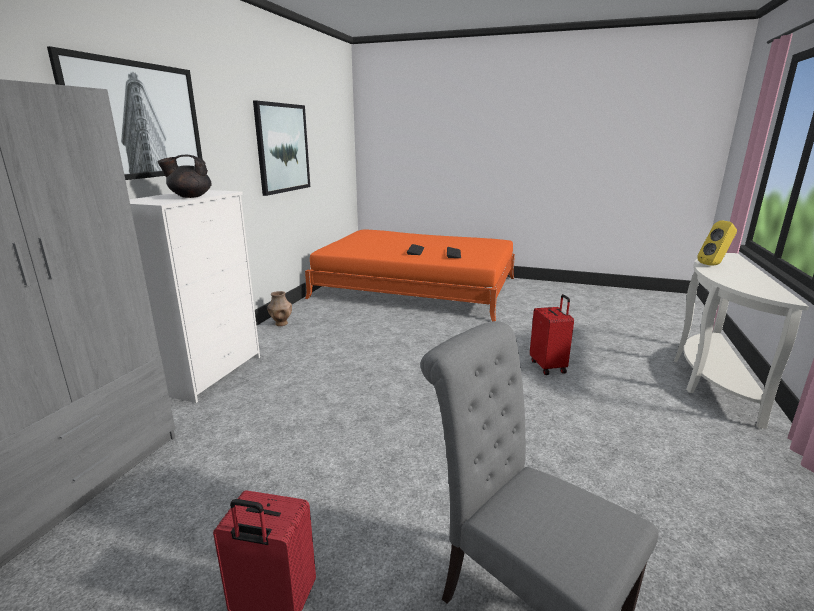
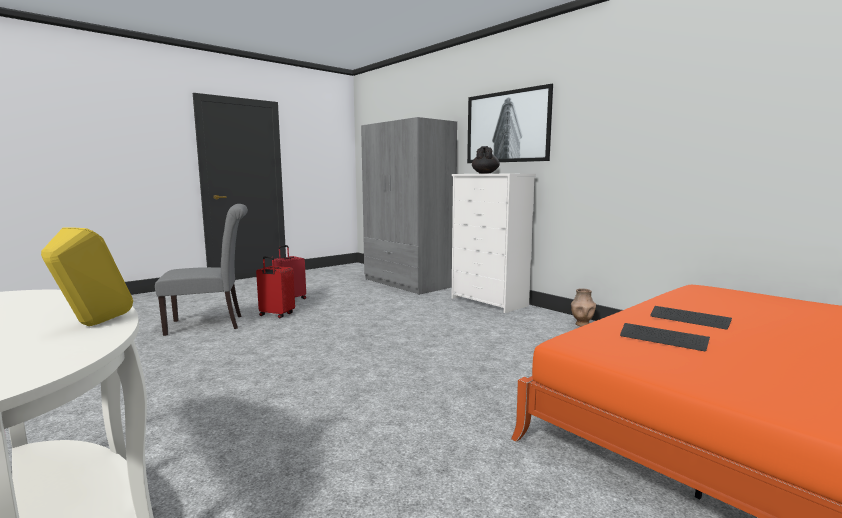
camera: 120 degrees right, 10 degrees down
picture [253,101,310,196] -> none
red suitcase [530,294,574,375] -> red suitcase moved to [256,256,295,318]

